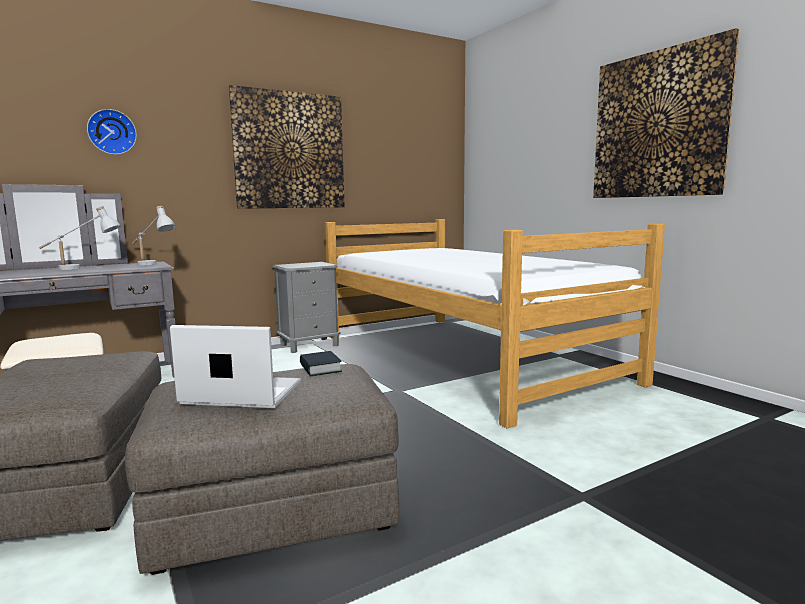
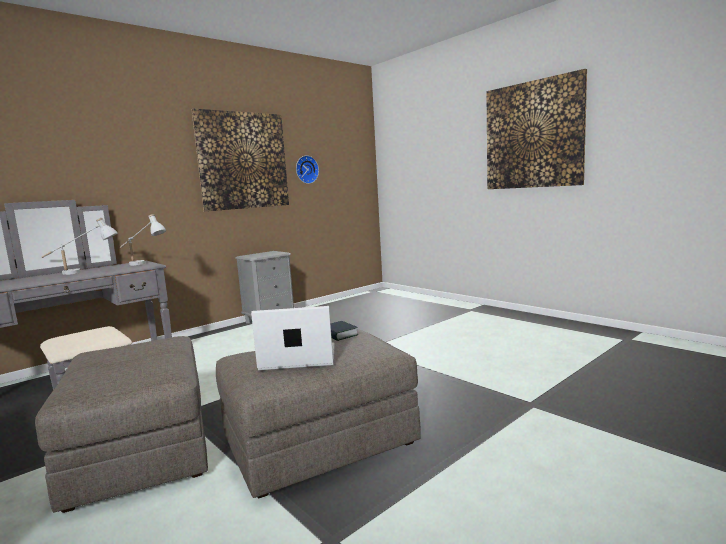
camera: 10 degrees left, 0 degrees up
wall clock [87,109,137,155] -> wall clock moved to [296,155,319,184]
bed [325,219,665,429] -> none

